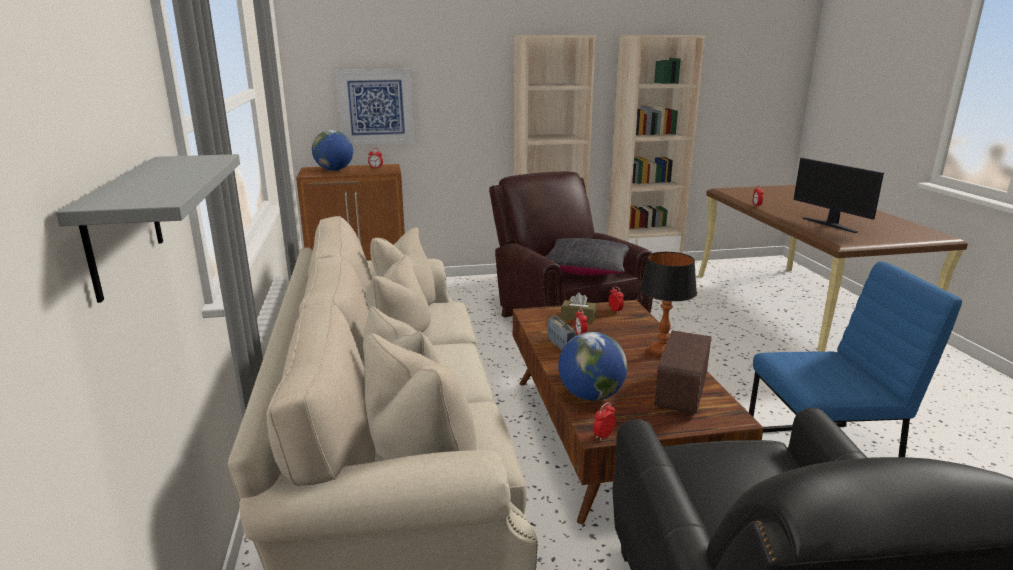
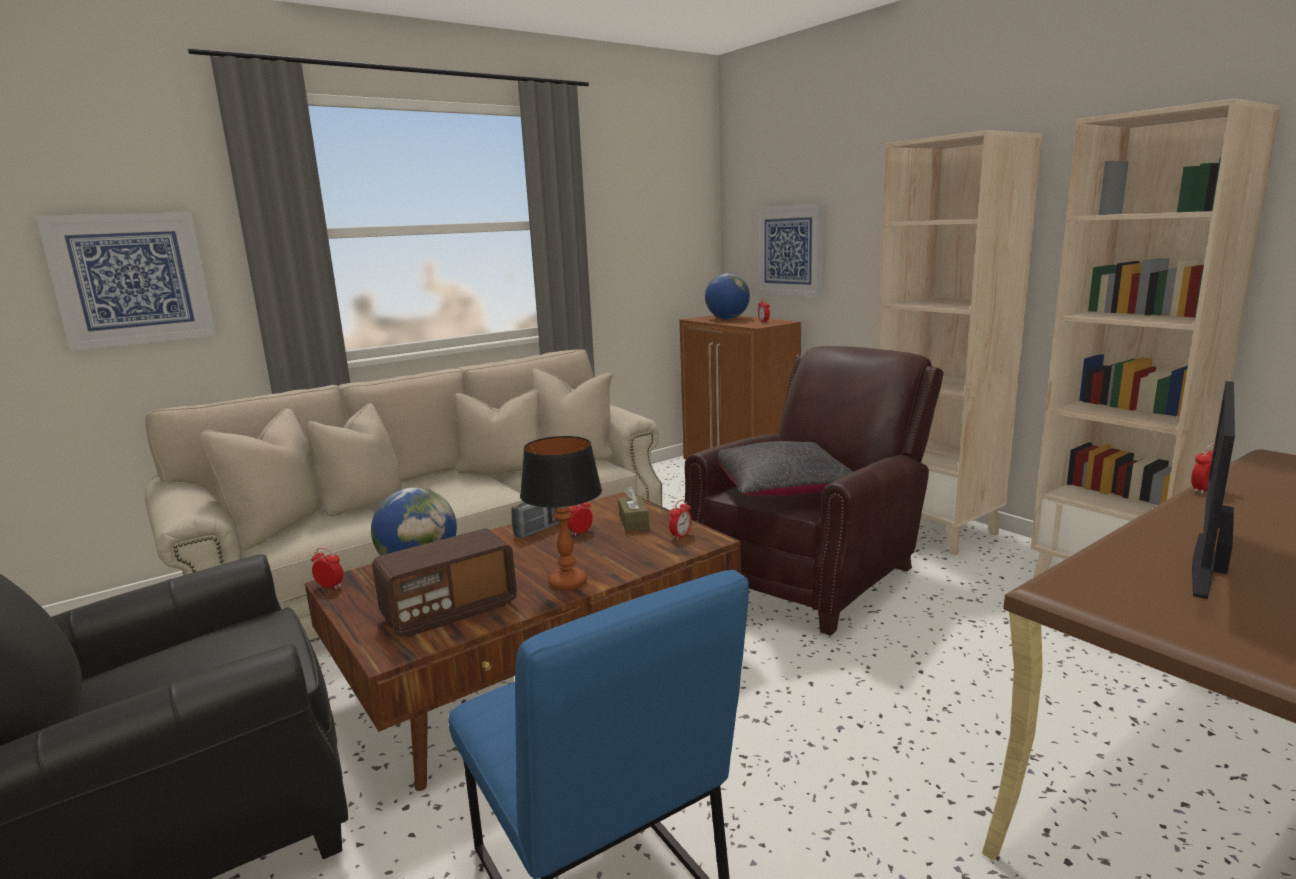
camera: 65 degrees right, 5 degrees down
grey shelf [55,154,240,303] -> picture [36,212,216,351]
radio [654,330,711,414] -> radio turned 150 degrees clockwise [372,529,517,637]

